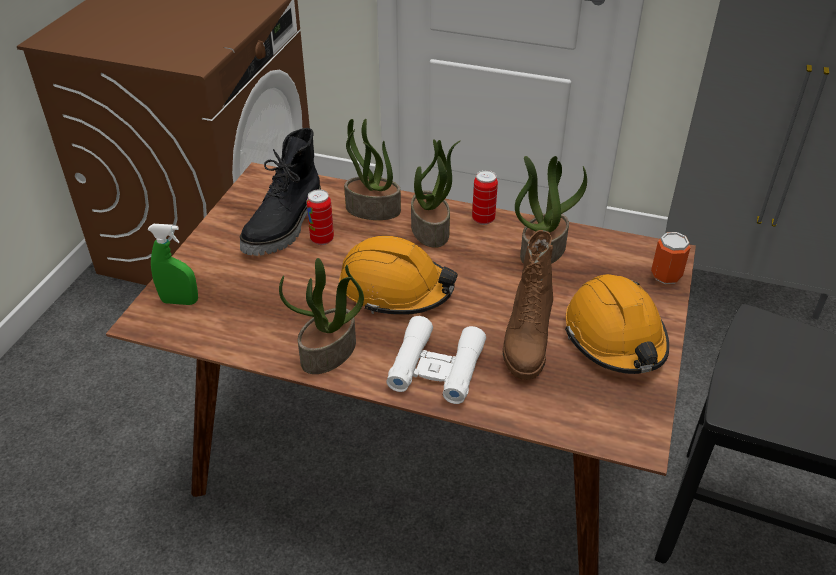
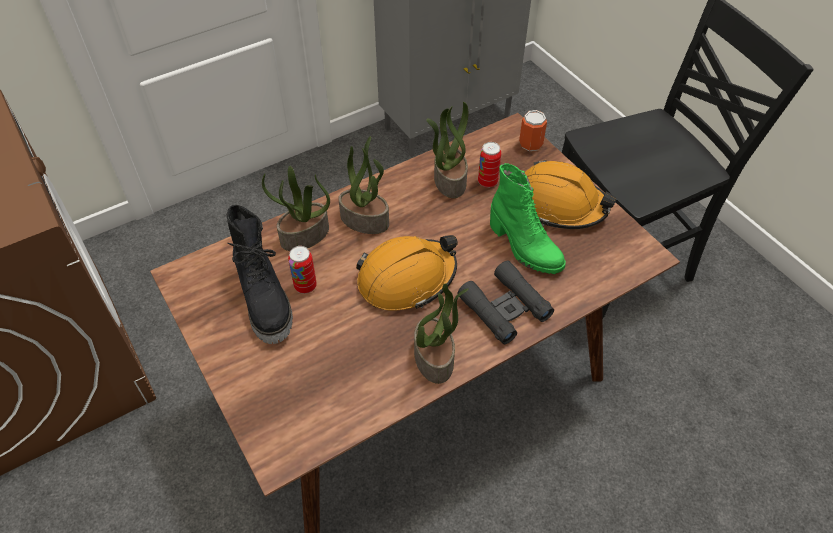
camera: 50 degrees left, 10 degrees up
green spray bottle [147,224,198,305] -> none
white binoculars [387,316,486,404] -> black binoculars [458,261,554,344]
can [472,170,498,225] -> can moved to [478,142,501,188]
brown boot [503,230,553,380] -> green boot [490,163,566,274]

